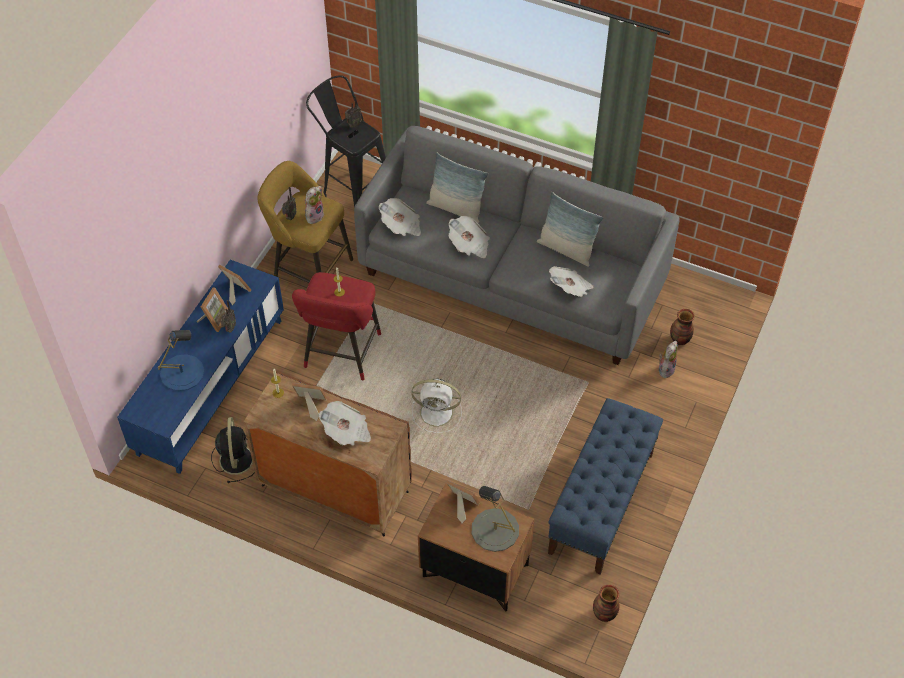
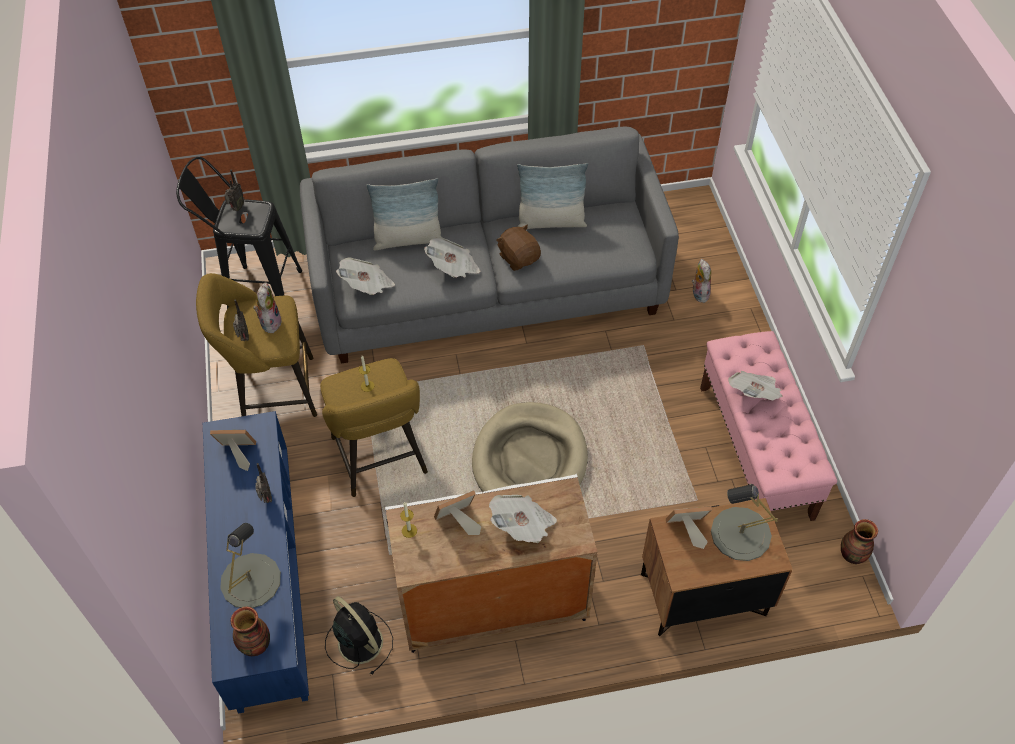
camera: 35 degrees left, 0 degrees up
blue table lamp [158,330,204,391] -> grey table lamp [220,523,281,608]
picture frame [197,288,228,332] -> none
brown cabinet [244,371,412,536] -> white cabinet [385,474,597,653]
red stool [292,272,381,381] -> yellow stool [320,358,428,497]
white fan [411,379,462,433] -> beige dog bed [472,402,588,492]
blue bench [548,398,663,575] -> pink bench [700,331,837,521]
newspaper [549,266,593,297] -> newspaper moved to [728,371,783,400]
vase [670,309,695,345] -> vase moved to [231,606,270,656]
none -> brown plush toy [496,225,541,271]

